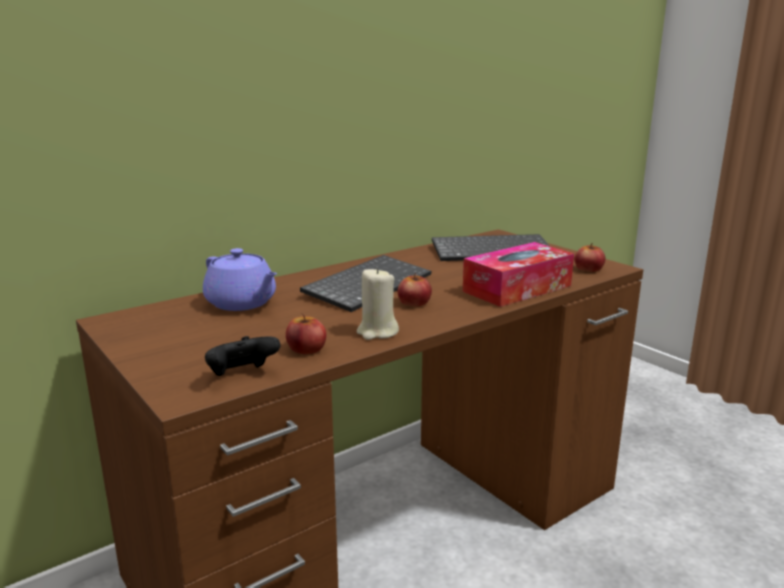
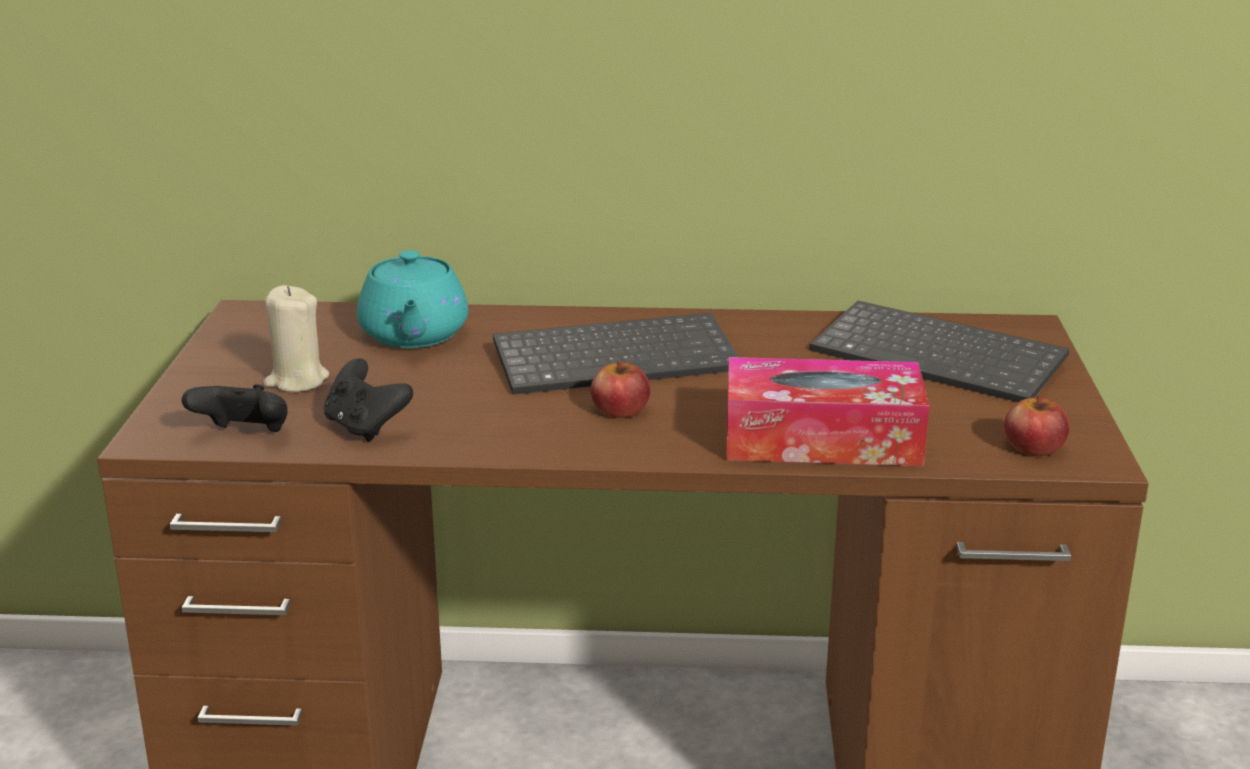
camera: 40 degrees right, 5 degrees up
purple teapot [203,248,277,311] -> turquoise teapot [357,250,468,348]
apple [286,313,326,354] -> black game controller [324,358,413,442]
beige candle [357,267,399,340] -> beige candle moved to [263,285,329,392]

